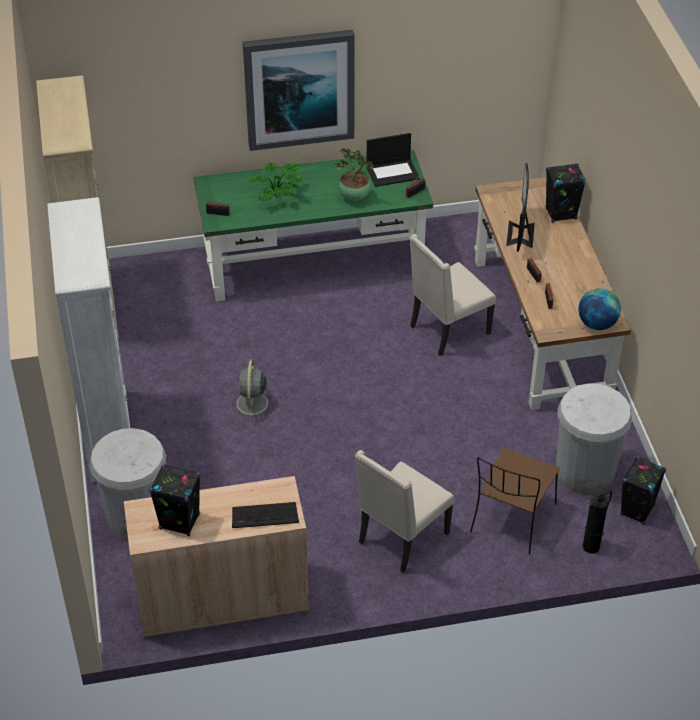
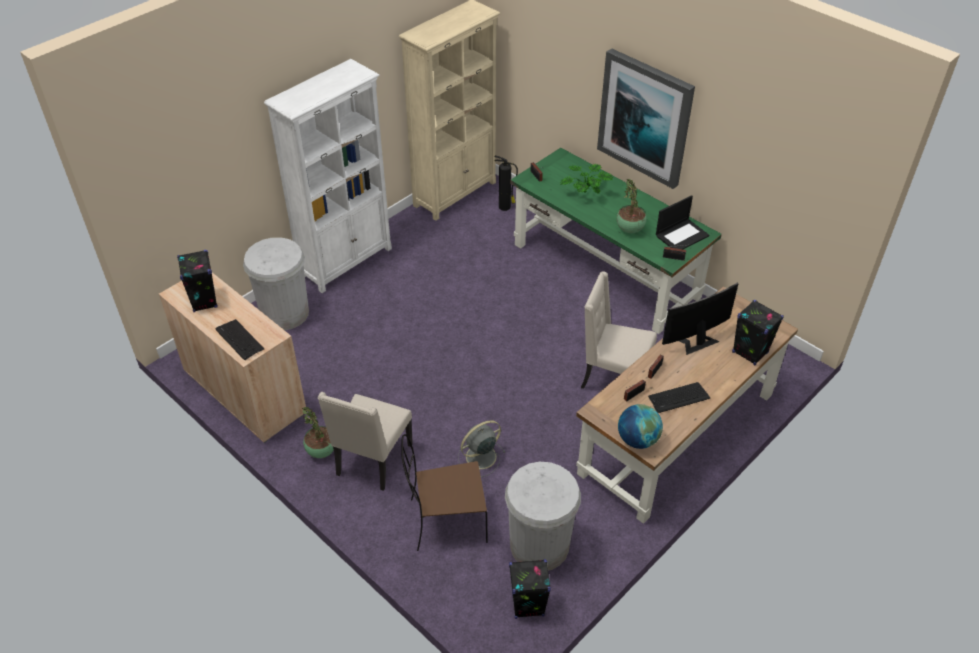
camera: 55 degrees right, 0 degrees up
grey fan [230,359,275,421] -> grey fan moved to [458,420,505,477]
beige chair [355,450,454,573] -> beige chair turned 75 degrees counterclockwise [318,392,413,491]
laptop [367,133,420,187] -> laptop turned 75 degrees counterclockwise [656,195,709,249]
fire extinguisher [583,490,612,554] -> fire extinguisher moved to [495,156,518,211]
none -> potted plant [302,407,334,458]
none -> keyboard [648,382,710,413]

